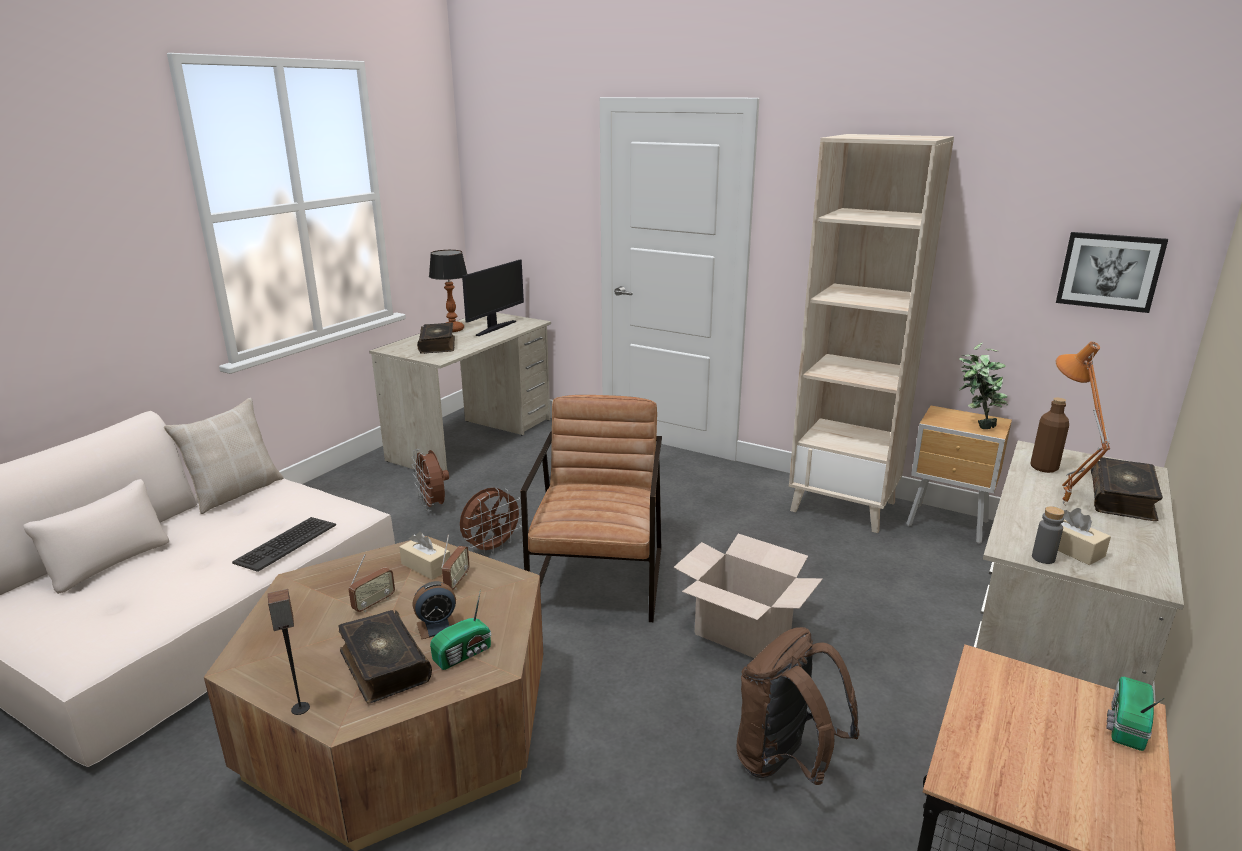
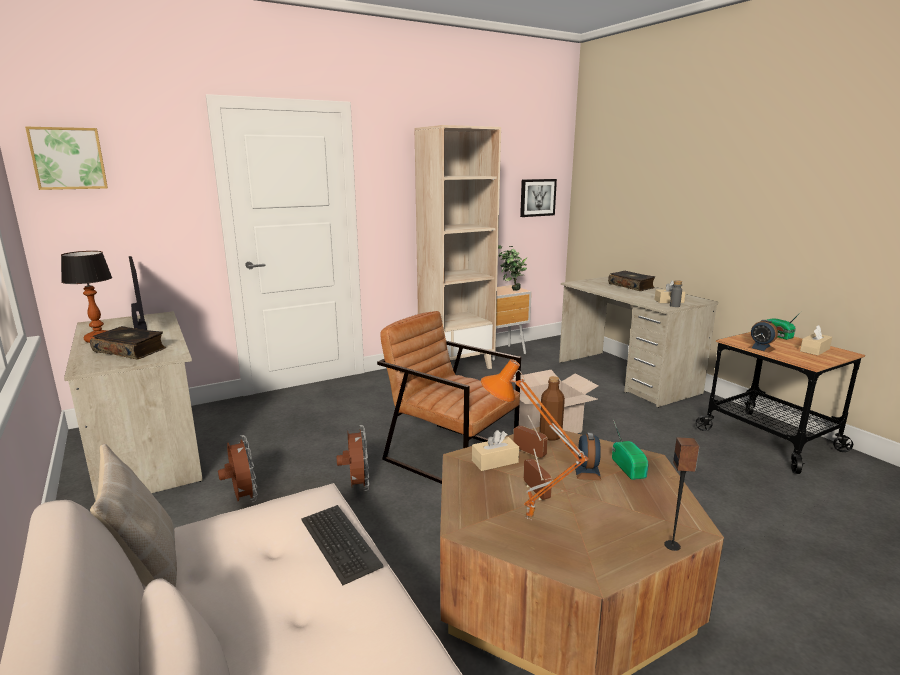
camera: 60 degrees left, 5 degrees down
book [338,610,432,704] -> none
brown fan [412,449,449,511] -> brown fan turned 120 degrees counterclockwise [218,435,258,502]
brown backpack [737,627,859,785] -> none
brown bottle [1031,398,1069,473] -> brown bottle moved to [539,376,565,441]
orange table lamp [1056,341,1110,506] -> orange table lamp moved to [481,359,588,520]
none -> picture [25,127,108,190]
none -> alarm clock [748,320,778,353]
none -> beige tissue box [800,325,832,356]

